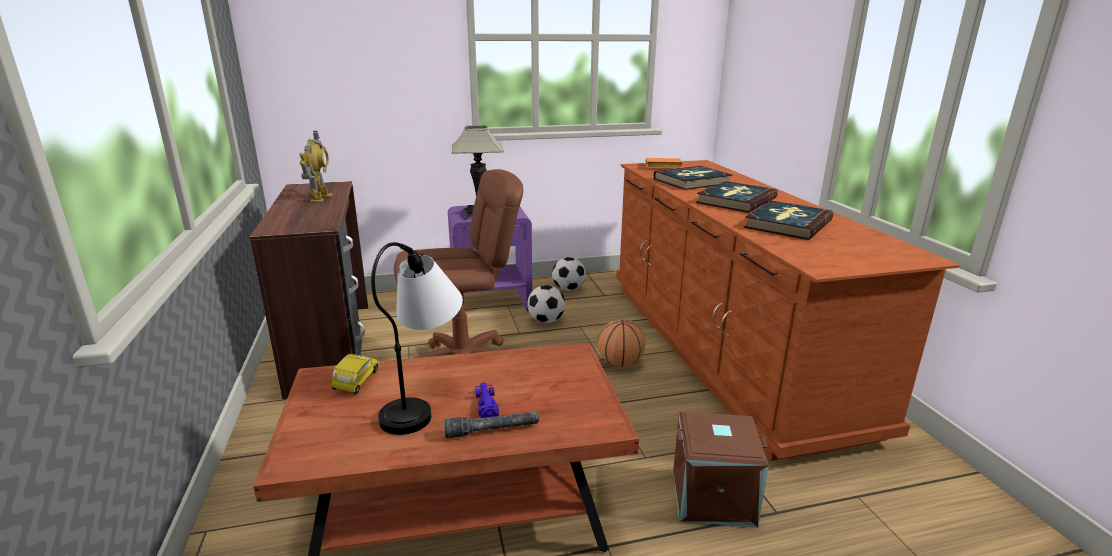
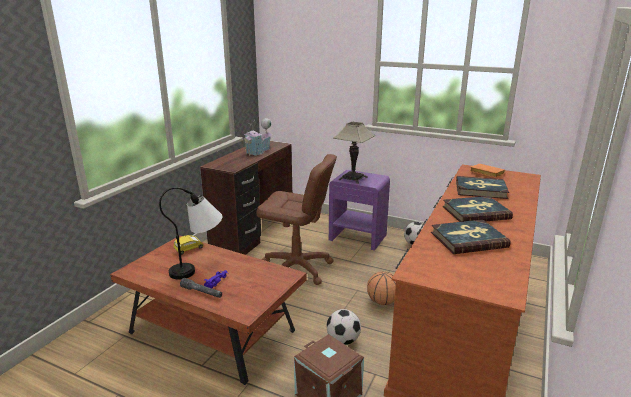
camera: 40 degrees right, 0 degrees up
toy robot [299,131,333,202] -> toy house [244,118,272,156]
football [527,285,565,323] -> football moved to [326,309,361,345]

